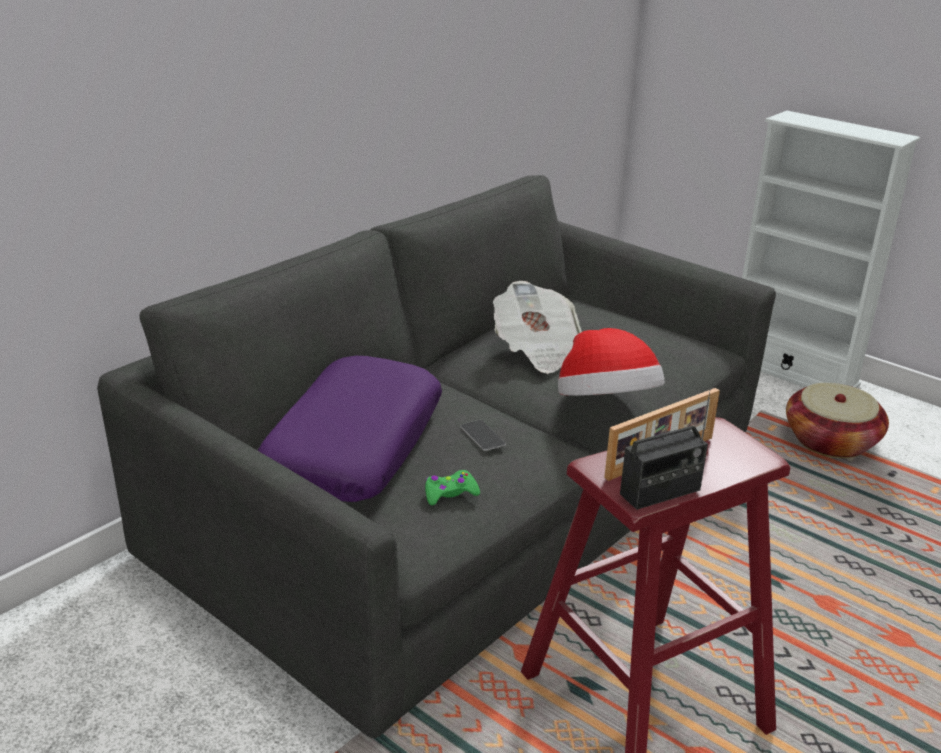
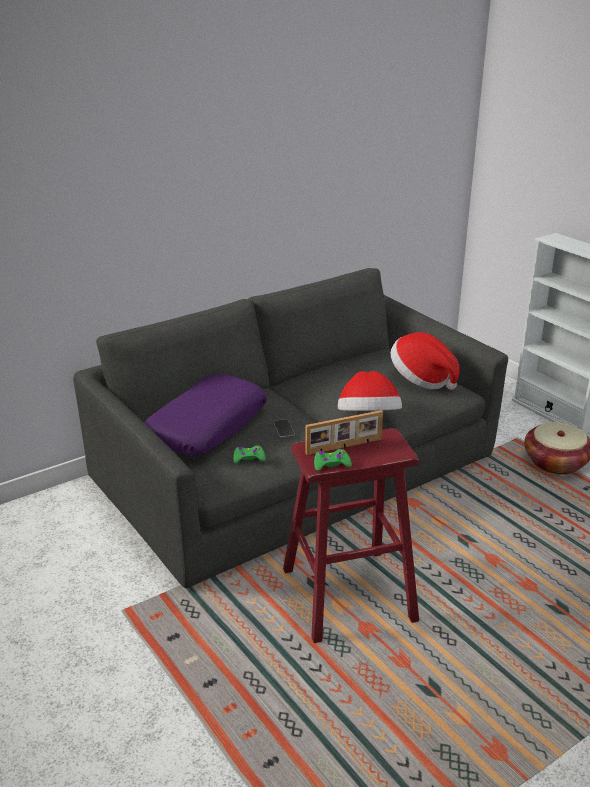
camera: 15 degrees right, 0 degrees up
newspaper [493,281,582,374] -> none
radio [620,387,711,510] -> green game controller [314,449,352,471]
none -> hat [391,332,460,390]

